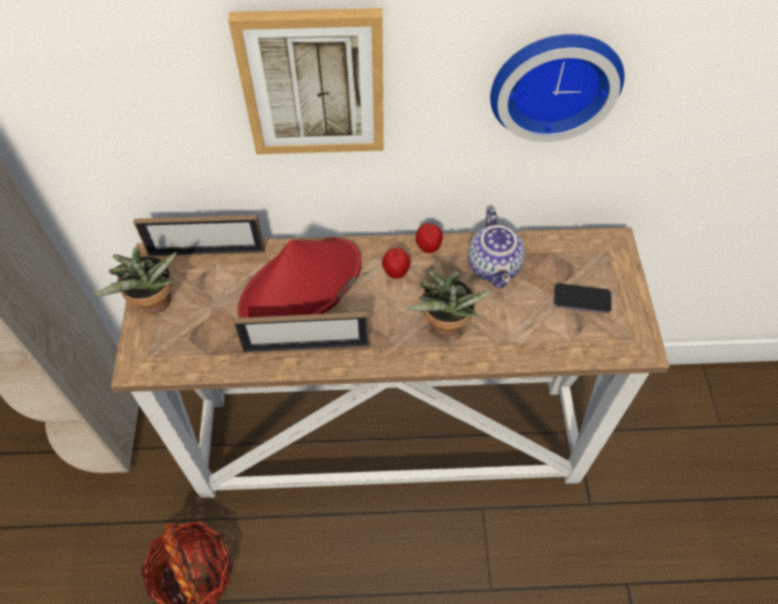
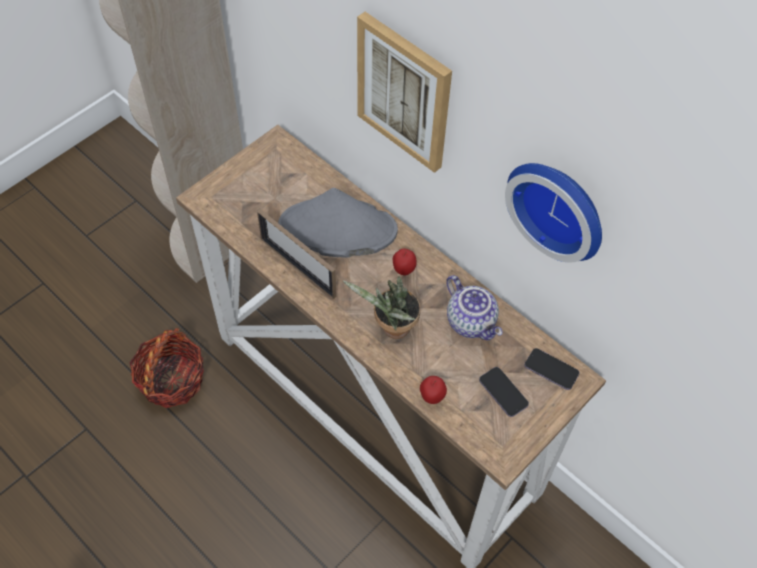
camera: 45 degrees right, 0 degrees up
potted plant [92,246,177,314] -> none
picture frame [133,215,265,257] -> none
red hat [238,238,361,318] -> grey hat [278,188,398,257]
apple [416,223,443,253] -> apple moved to [420,376,447,404]
teapot [468,209,525,288] -> teapot turned 75 degrees counterclockwise [447,275,502,340]
none -> phone [524,348,580,390]

